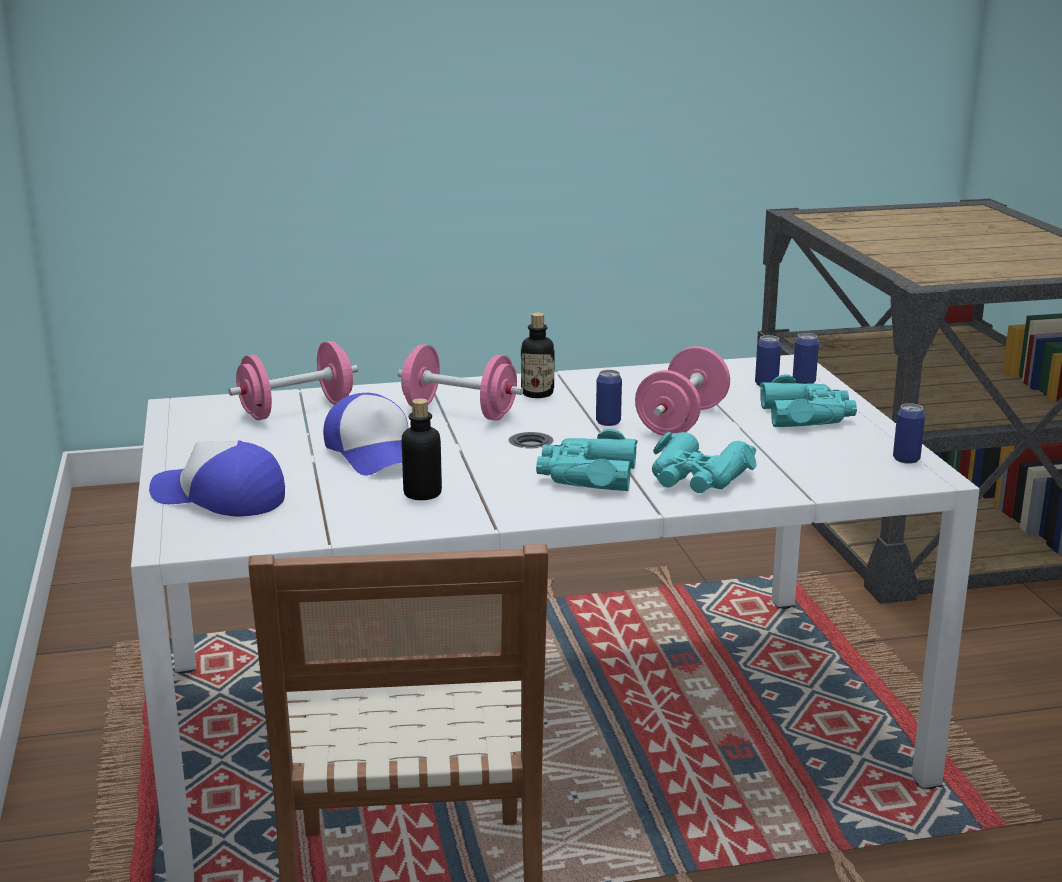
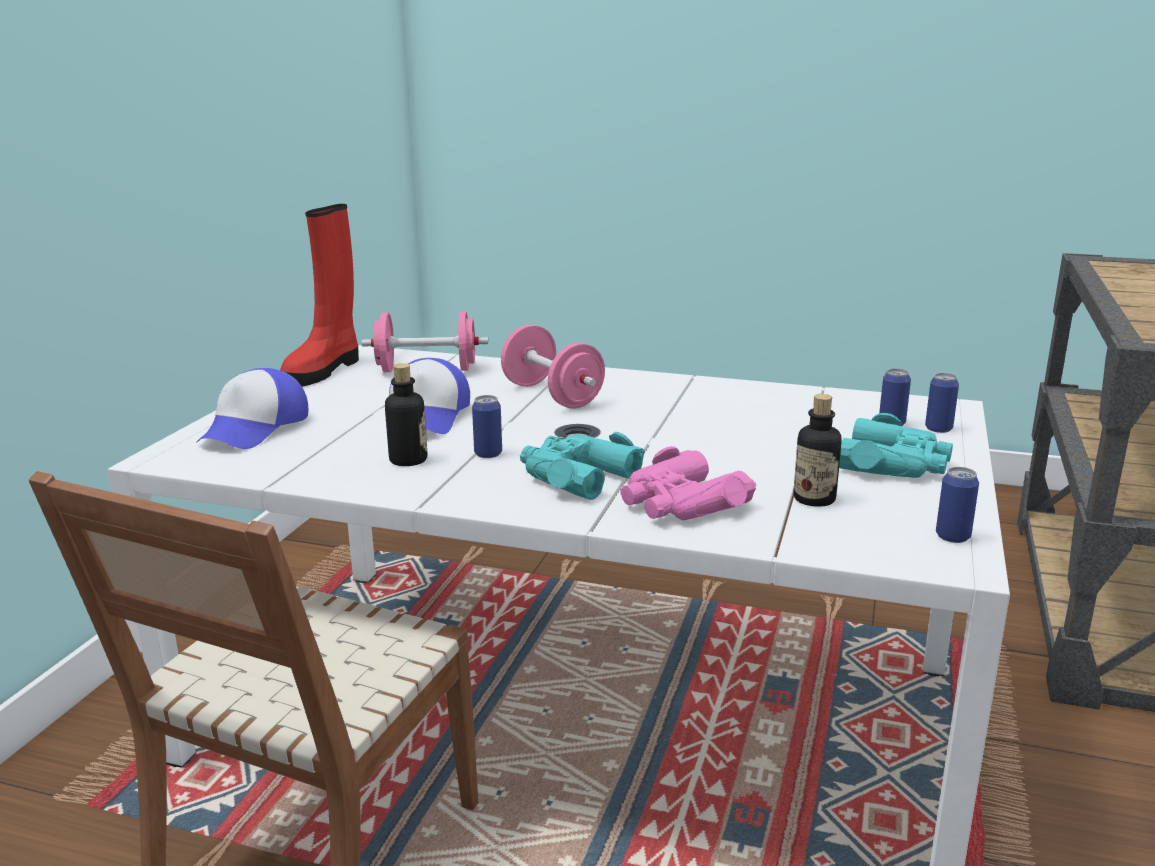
camera: 30 degrees right, 0 degrees up
cap [149,440,285,517] -> cap turned 120 degrees counterclockwise [196,368,308,449]
bottle [521,312,554,398] -> bottle moved to [793,394,842,507]
can [596,370,622,426] -> can moved to [472,395,502,458]
pink dumbbell [635,346,730,436] -> none
turquoise binoculars [652,432,756,493] -> pink binoculars [620,446,756,520]
none -> red boot [280,204,359,387]

